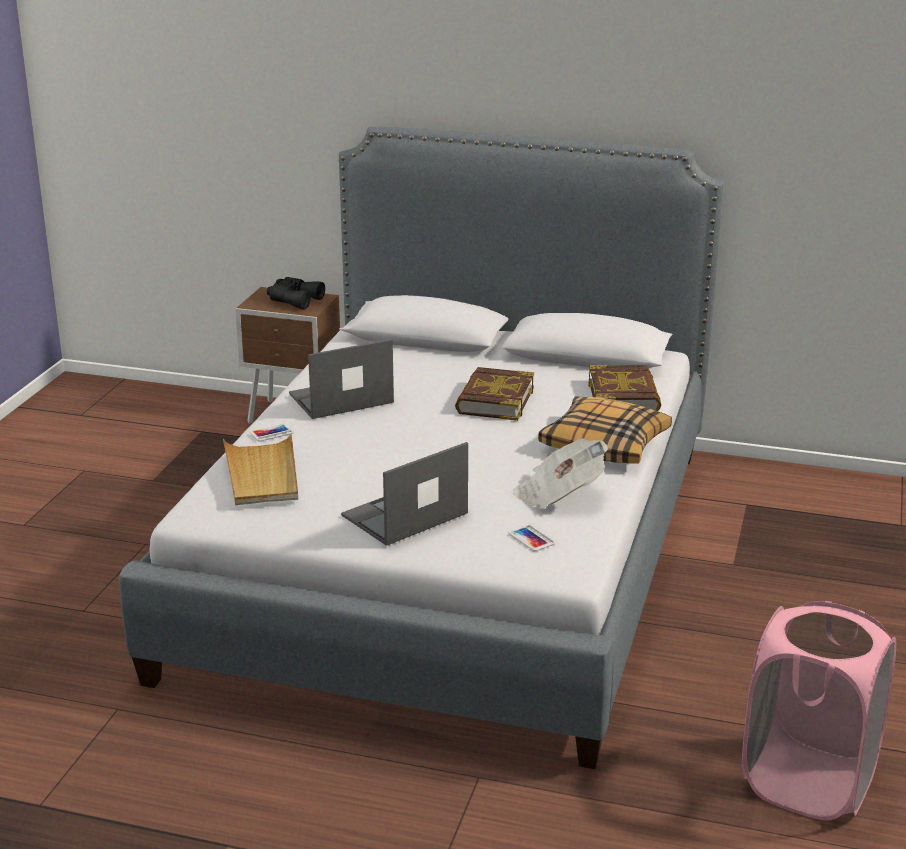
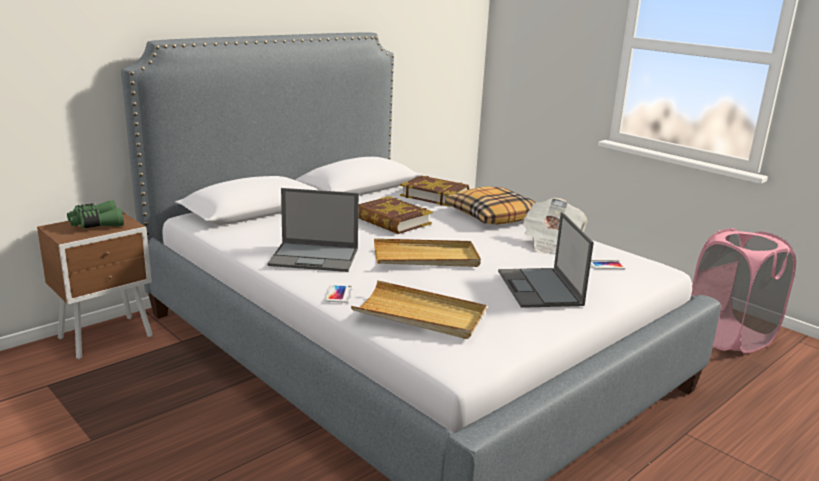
camera: 60 degrees left, 5 degrees down
black binoculars [267,277,325,310] -> green binoculars [67,200,124,228]
laptop [289,339,394,419] -> laptop turned 90 degrees counterclockwise [267,188,359,272]
none -> beige tray [374,238,481,267]

